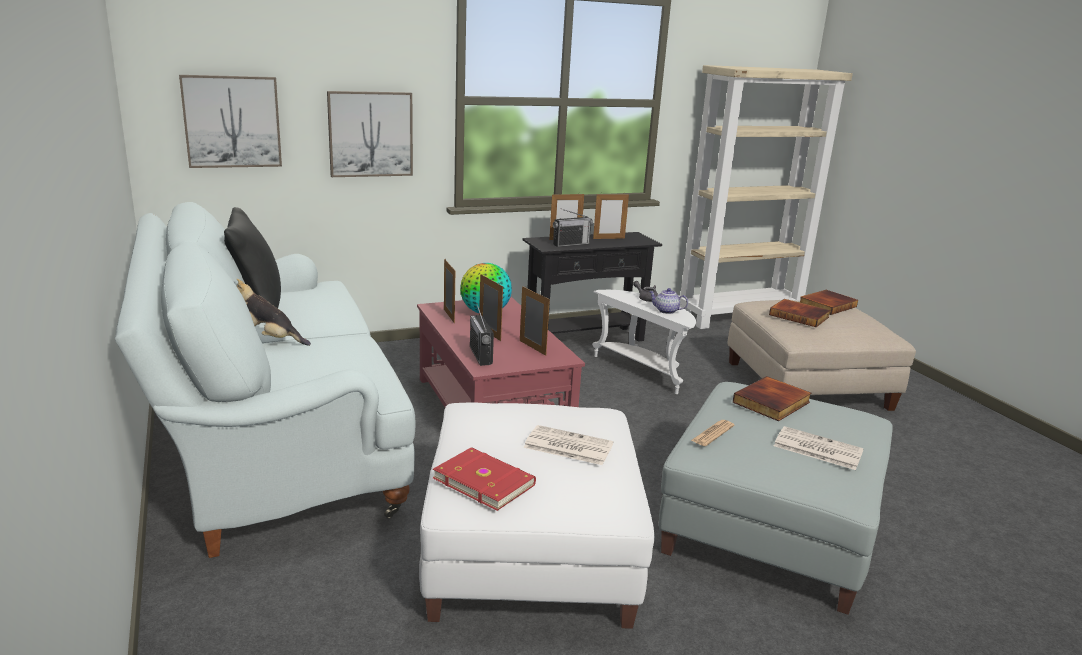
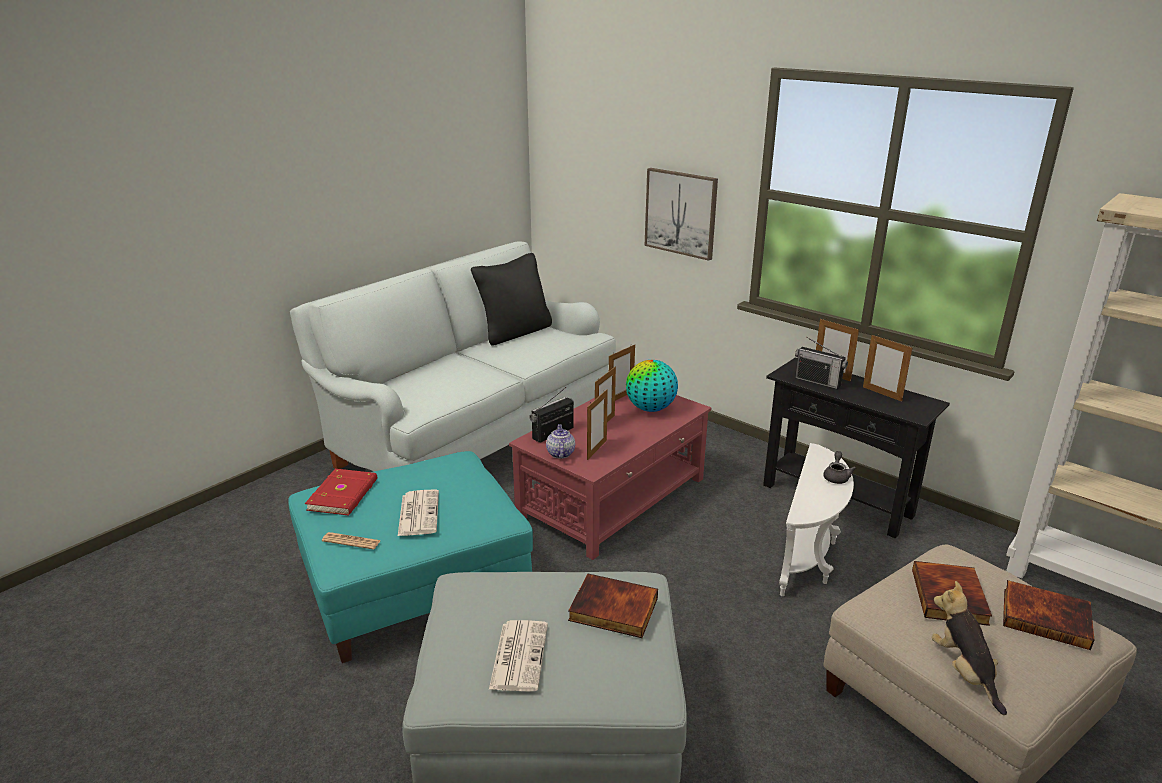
camera: 65 degrees right, 5 degrees up
picture [179,75,282,168] -> none
plush toy [237,279,311,346] -> plush toy moved to [932,581,1007,715]
white ottoman [419,402,655,629] -> turquoise ottoman [288,451,533,663]
teapot [649,288,688,314] -> teapot moved to [546,424,575,459]
newspaper [691,420,734,446] -> newspaper moved to [322,532,381,550]

